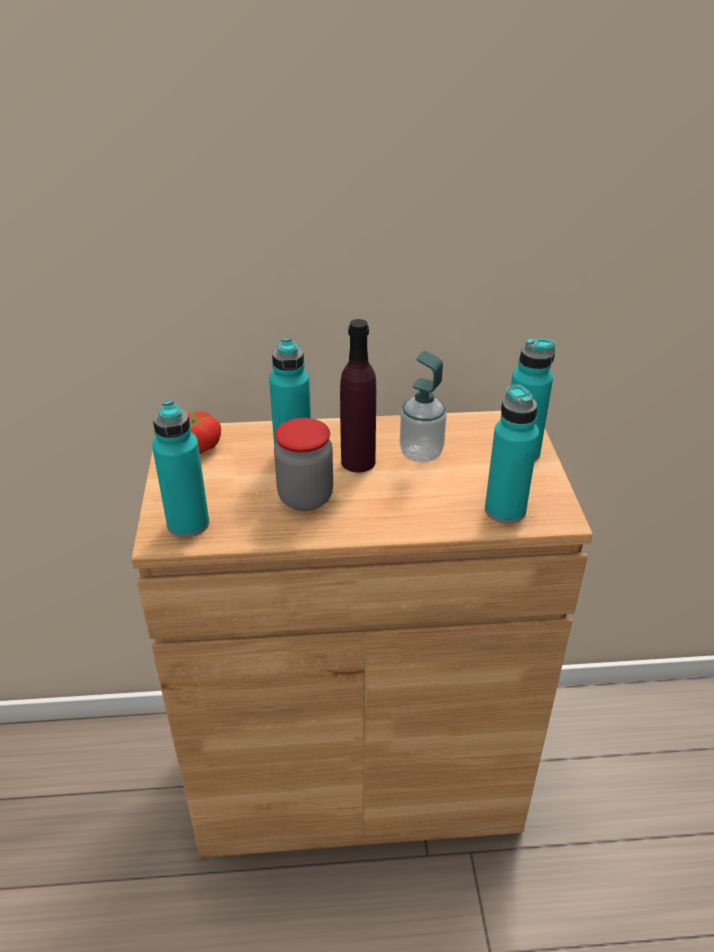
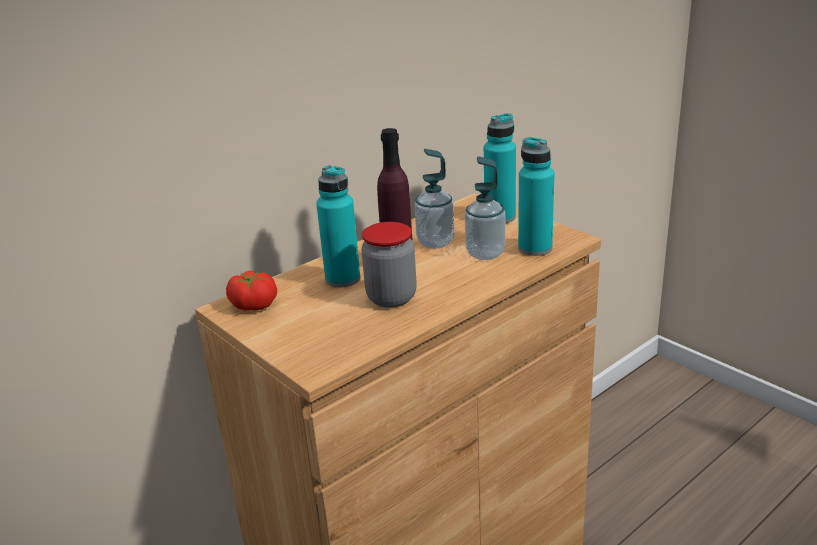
camera: 35 degrees left, 10 degrees down
turquoise bottle [152,400,209,538] -> none
none -> soap dispenser [465,156,506,260]

